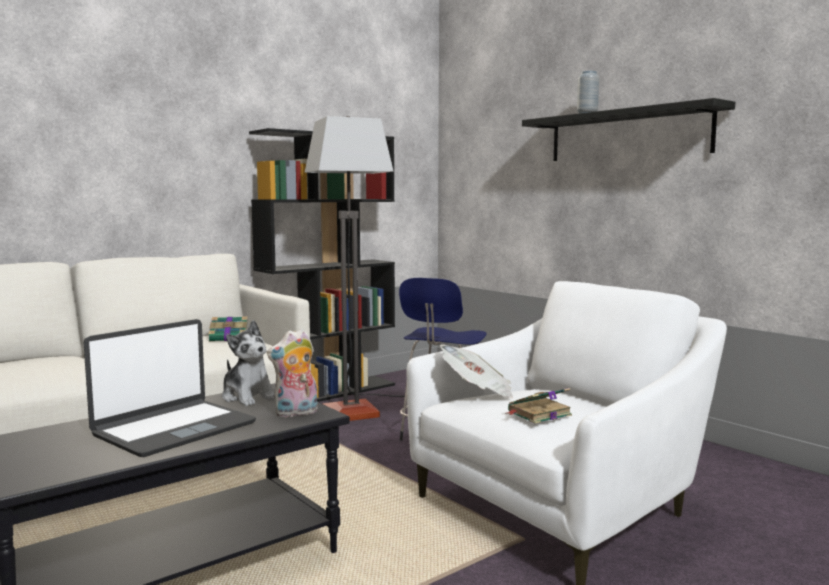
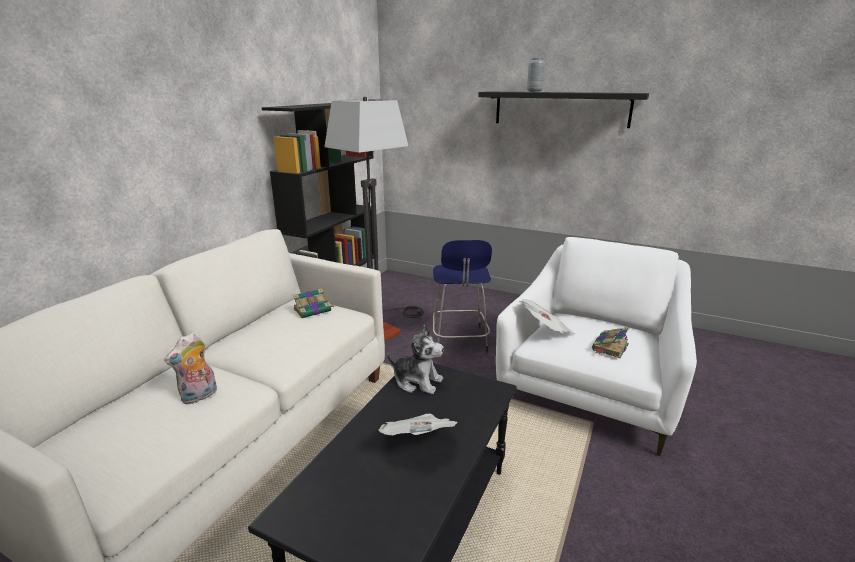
camera: 25 degrees left, 15 degrees up
laptop [84,319,256,457] -> newspaper [378,414,457,435]
plush toy [267,329,318,417] -> plush toy moved to [164,332,217,405]

